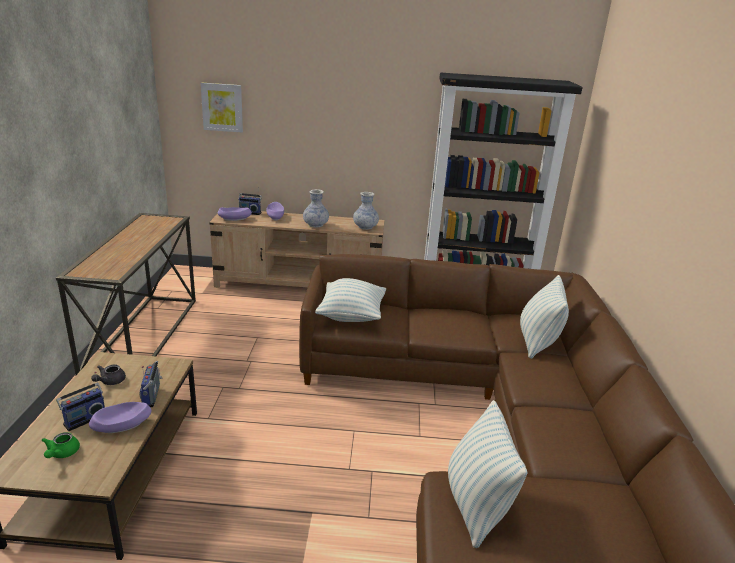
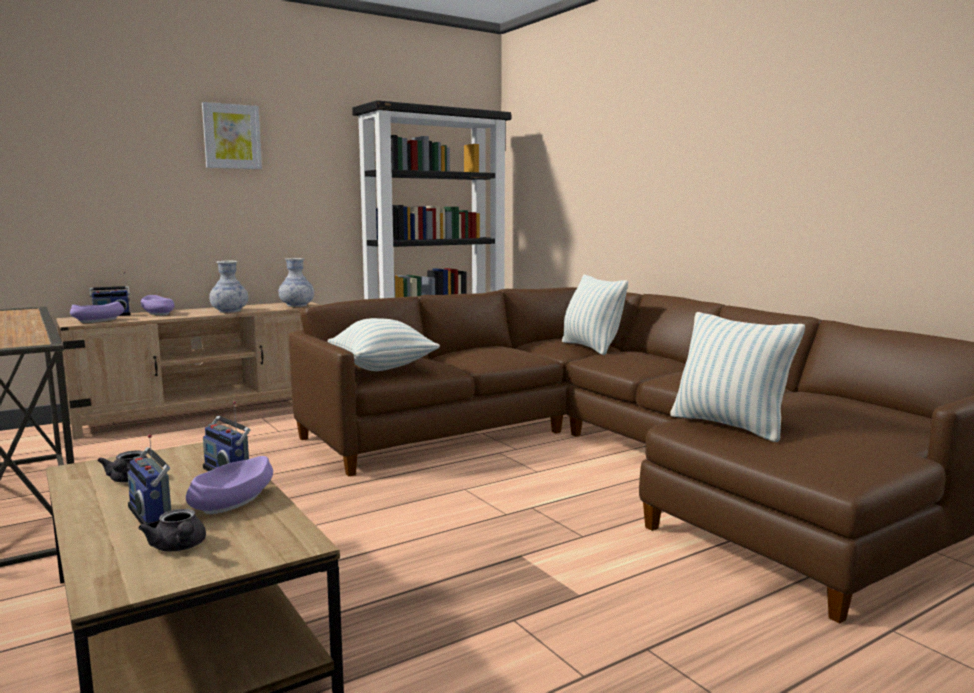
camera: 35 degrees left, 15 degrees down
green teapot [41,432,80,458] -> grey teapot [138,509,206,552]
radio [56,371,105,431] -> radio turned 135 degrees clockwise [127,434,171,528]
picture [201,83,243,132] -> picture moved to [202,102,262,169]

